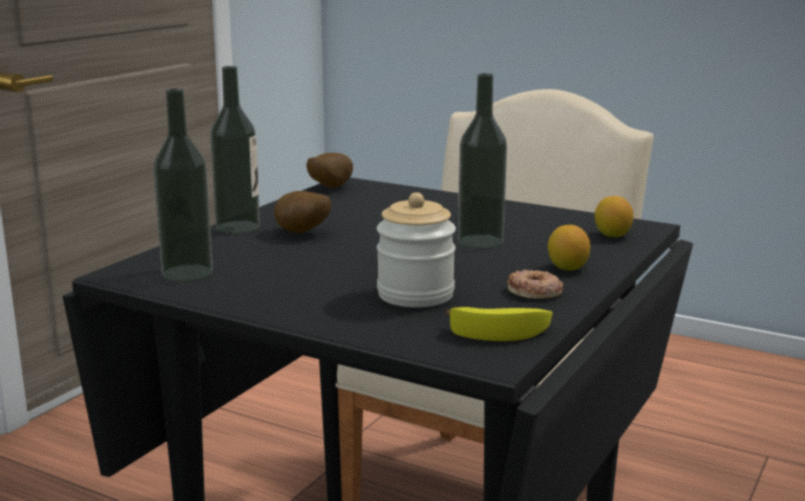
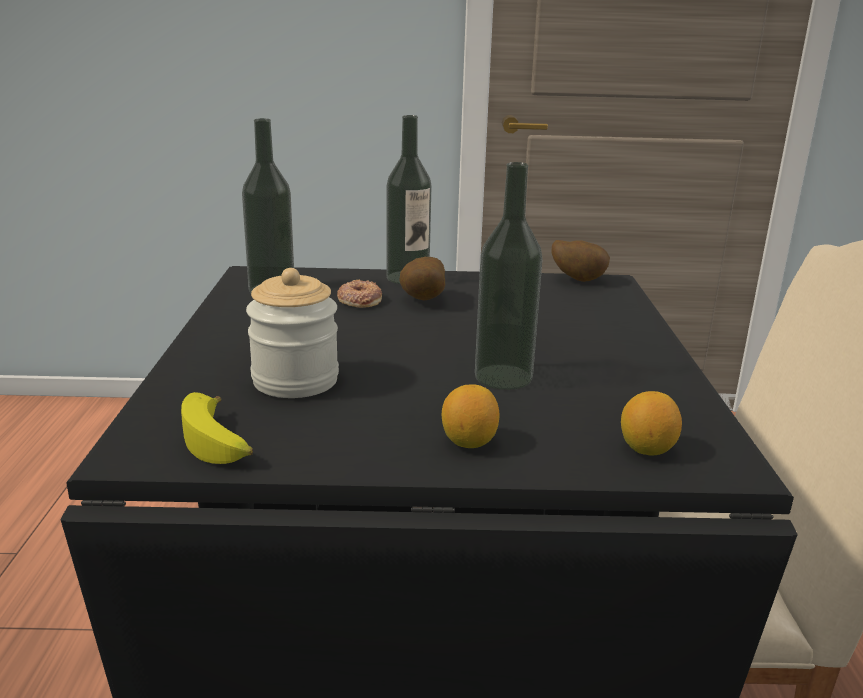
camera: 60 degrees right, 5 degrees up
donut [507,269,563,299] -> donut moved to [337,280,382,308]

